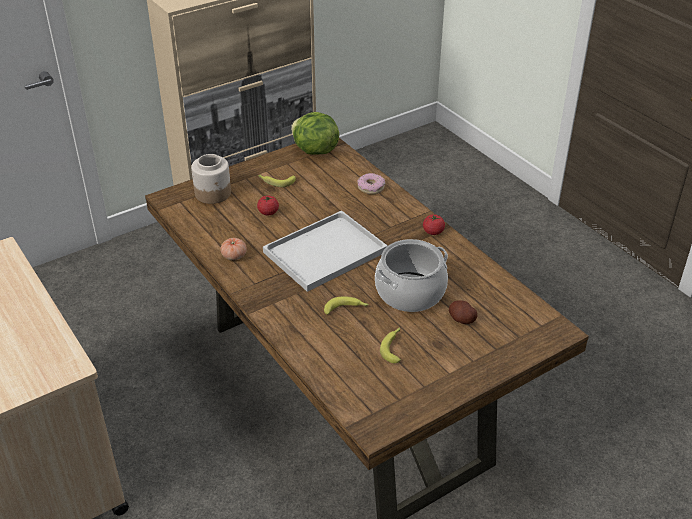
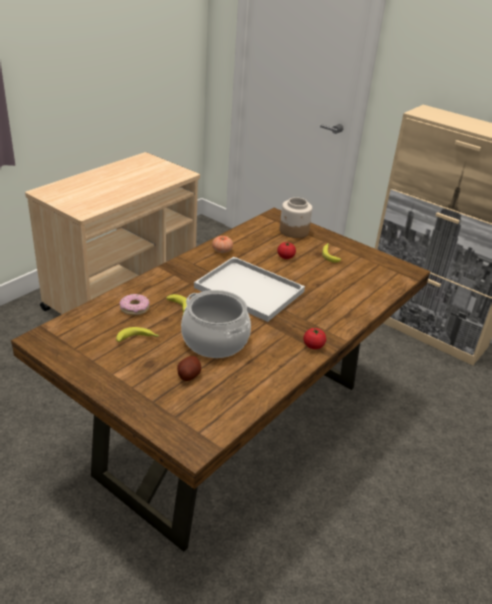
camera: 70 degrees right, 5 degrees down
lettuce [291,112,339,155] -> none
donut [357,173,385,194] -> donut moved to [119,294,150,316]

